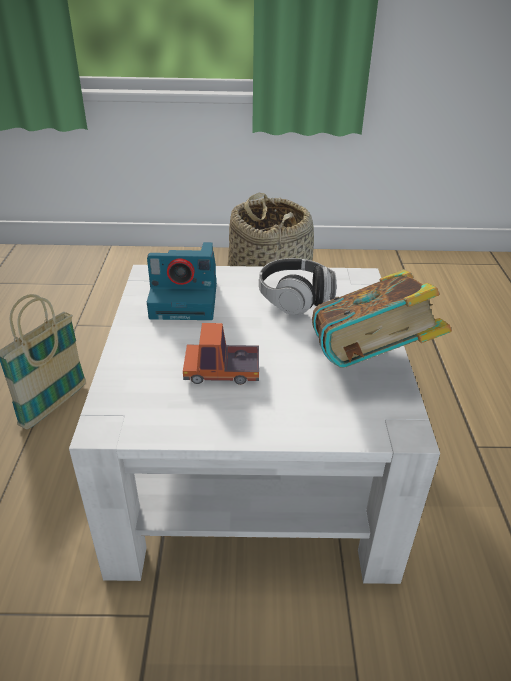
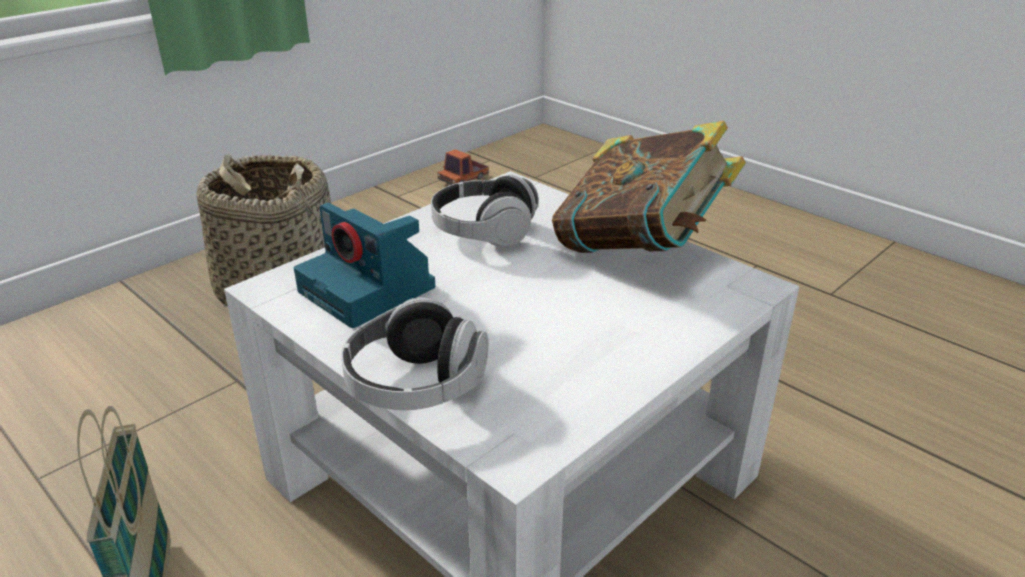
camera: 45 degrees left, 5 degrees down
camera [147,242,217,320] -> camera turned 90 degrees clockwise [294,203,435,328]
toy truck [183,323,259,385] -> toy truck moved to [438,149,489,185]
none -> headphones [341,297,488,410]

